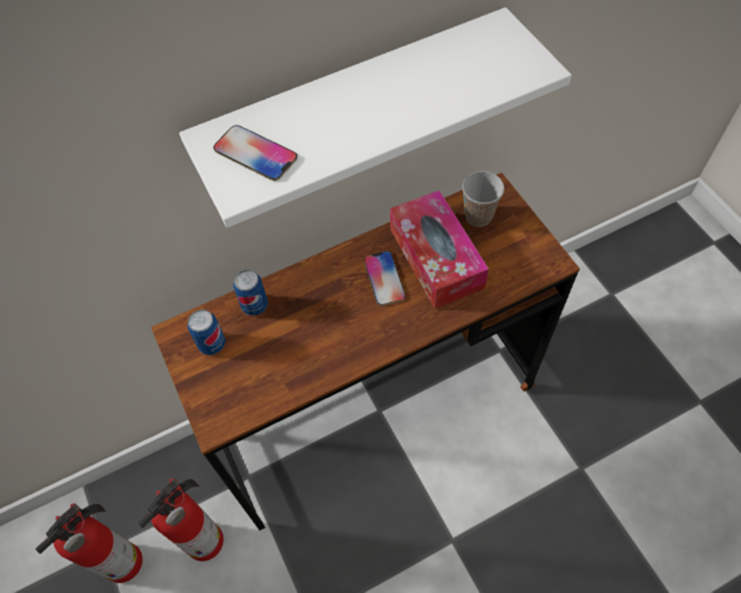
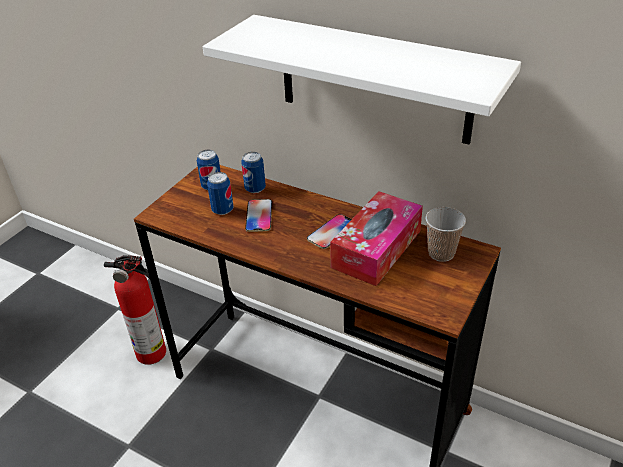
camera: 55 degrees right, 20 degrees down
fire extinguisher [35,503,143,583] -> none
phone [213,125,298,181] -> phone moved to [245,199,272,232]
none -> can [207,172,234,215]

